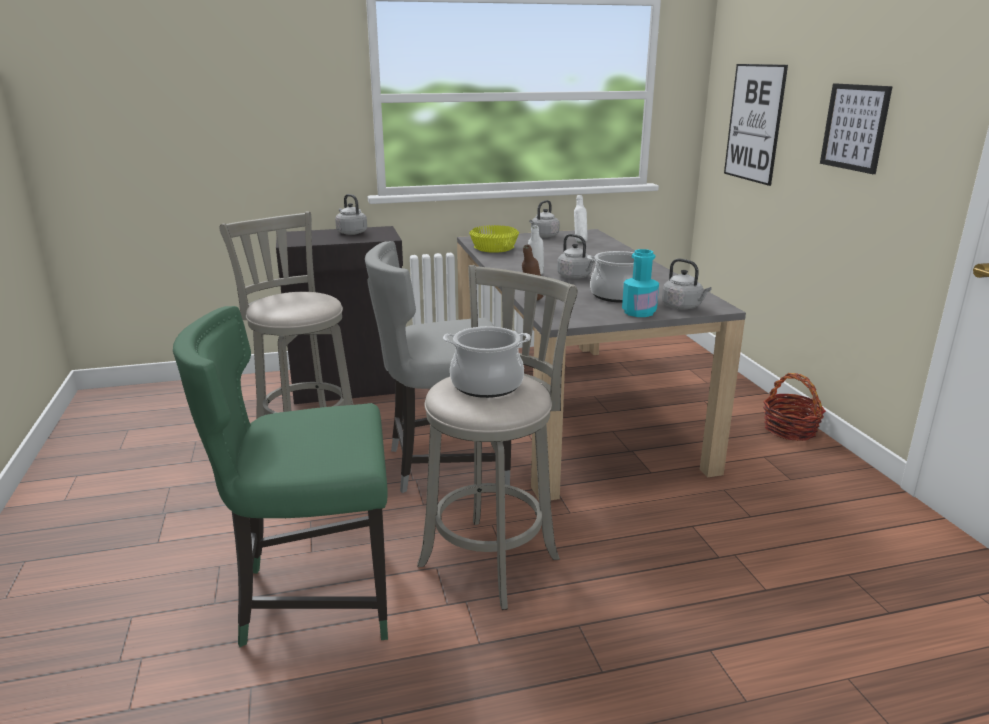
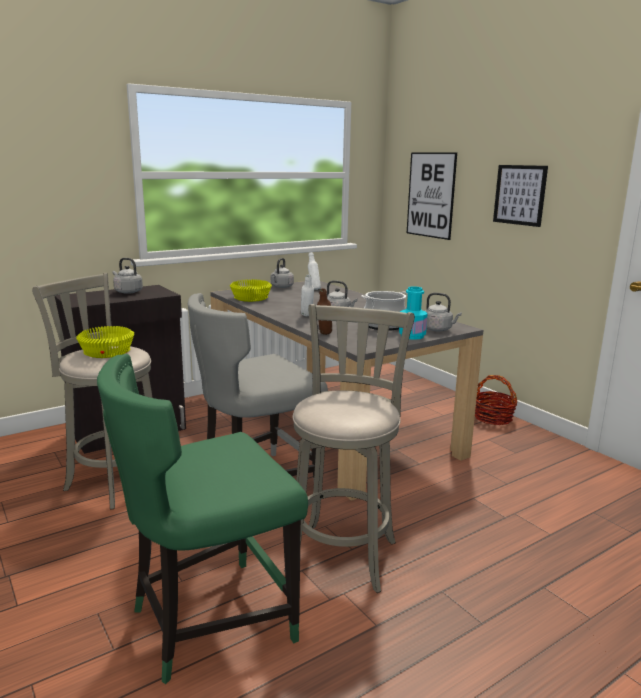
camera: 20 degrees left, 5 degrees down
cooking pot [443,326,531,398] -> none
none -> yellow bowl [76,326,134,358]

